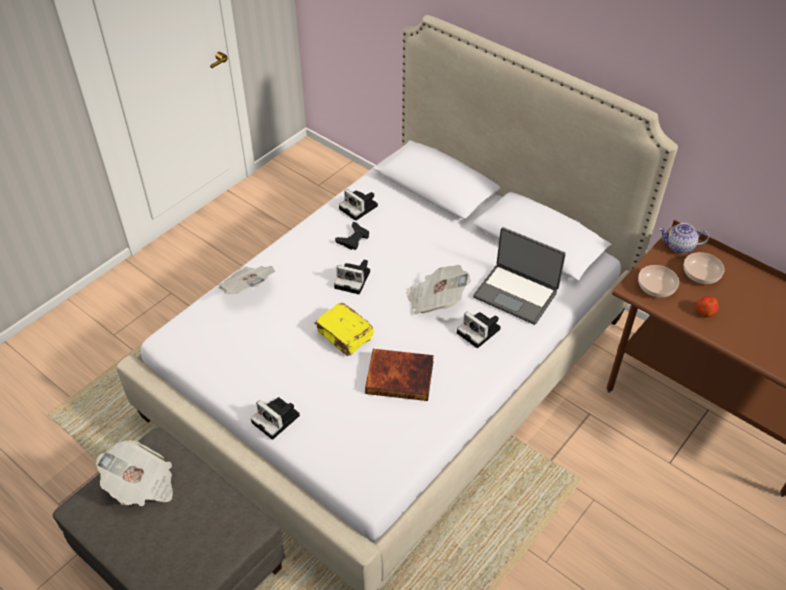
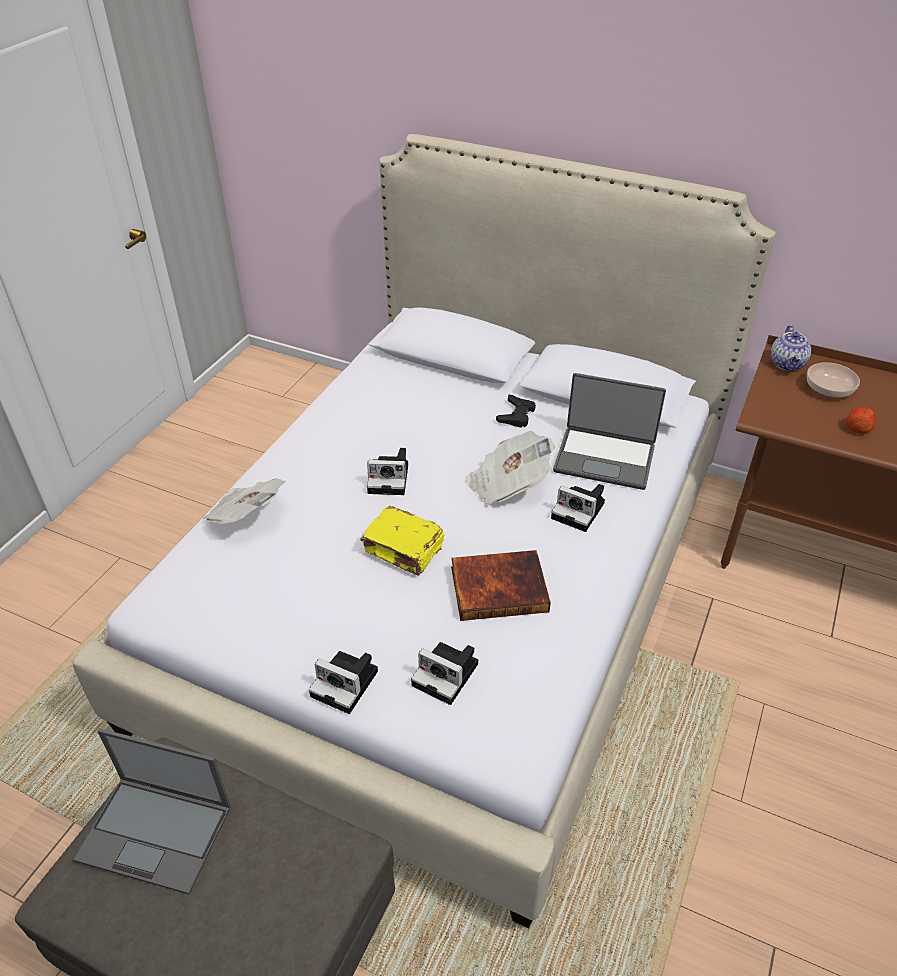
camera: 15 degrees left, 5 degrees down
newspaper [96,440,173,506] -> laptop [74,728,231,894]
black game controller [335,222,369,250] -> black game controller moved to [496,394,536,428]
camera [339,189,378,221] -> camera moved to [411,642,478,705]
bowl [638,265,679,297] -> none
teapot [659,223,709,254] -> teapot turned 75 degrees counterclockwise [770,325,811,371]

